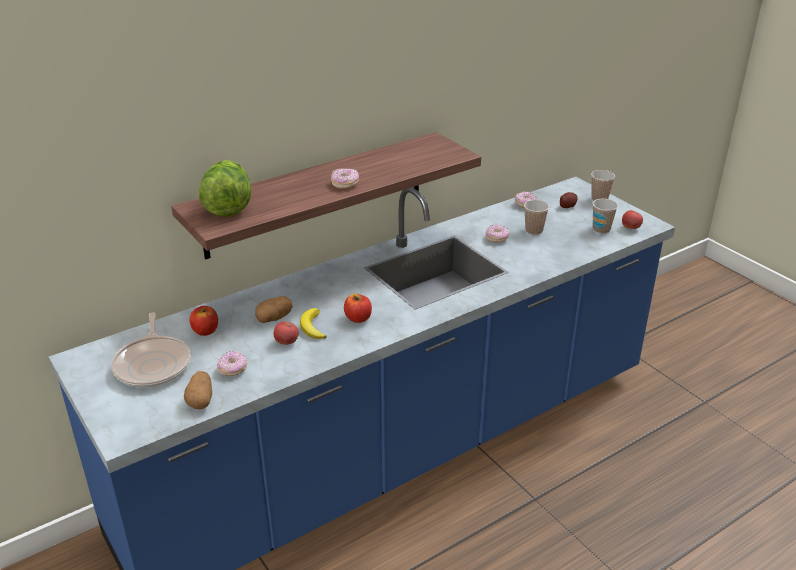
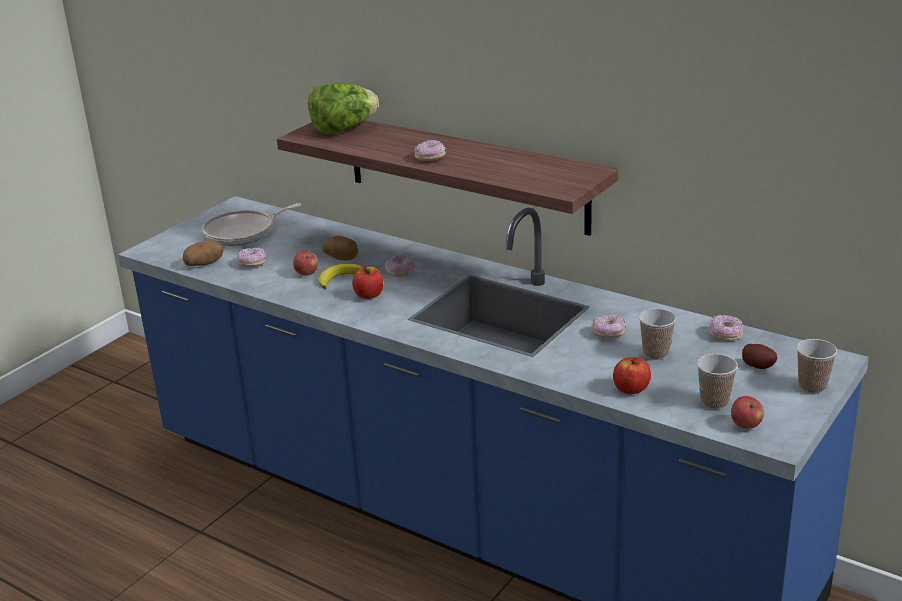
camera: 70 degrees right, 5 degrees down
apple [190,306,218,336] -> apple moved to [613,357,651,394]
none -> donut [385,255,415,277]

